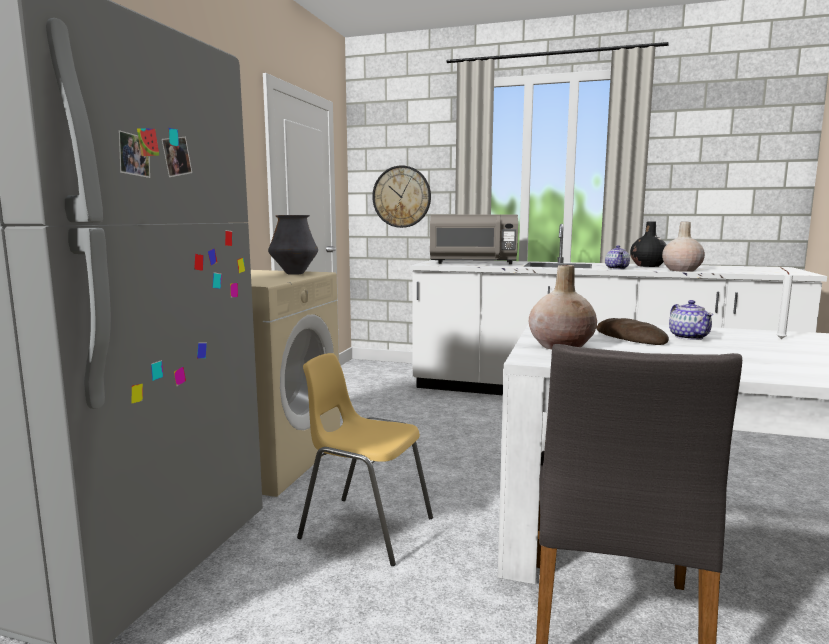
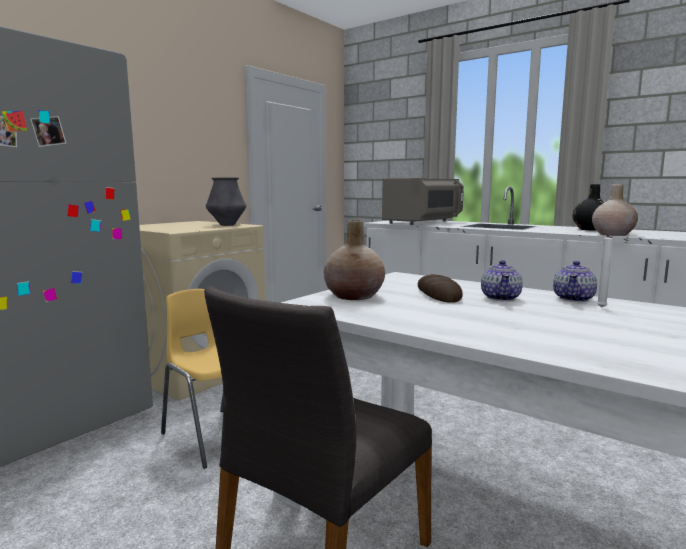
camera: 20 degrees right, 0 degrees up
wall clock [372,165,431,228] -> none
grey microwave [430,214,518,264] -> grey microwave turned 75 degrees counterclockwise [382,178,464,225]
teapot [605,245,630,269] -> teapot moved to [553,261,597,302]

